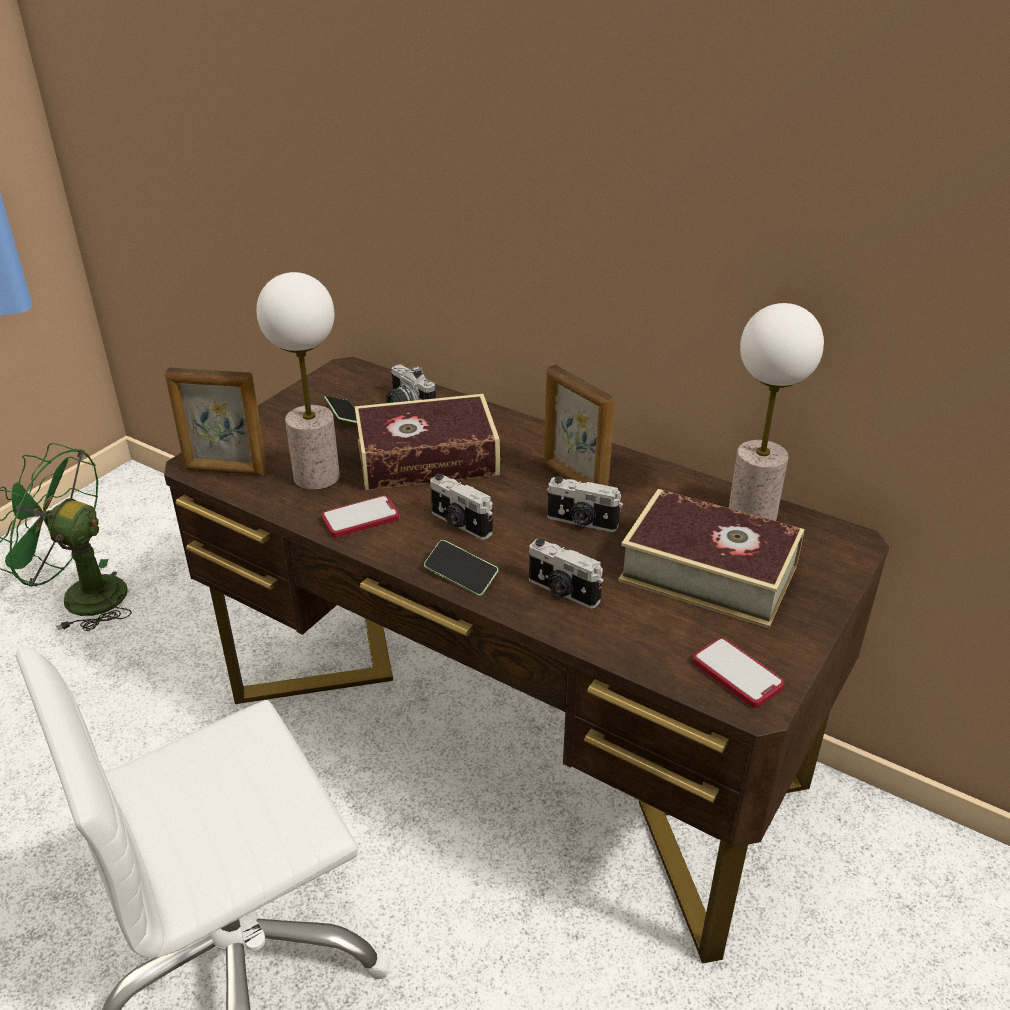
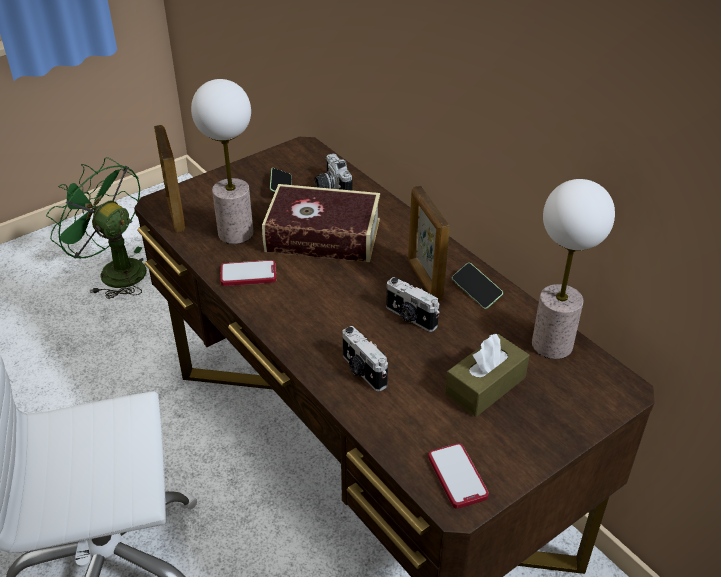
camera: 20 degrees right, 5 degrees up
picture frame [165,367,267,475] -> picture frame turned 135 degrees counterclockwise [154,125,185,233]
phone [424,540,498,596] -> phone moved to [452,263,503,309]
camera [430,473,493,540] -> none
book [618,489,805,629] -> brown tissue box [445,334,530,417]

